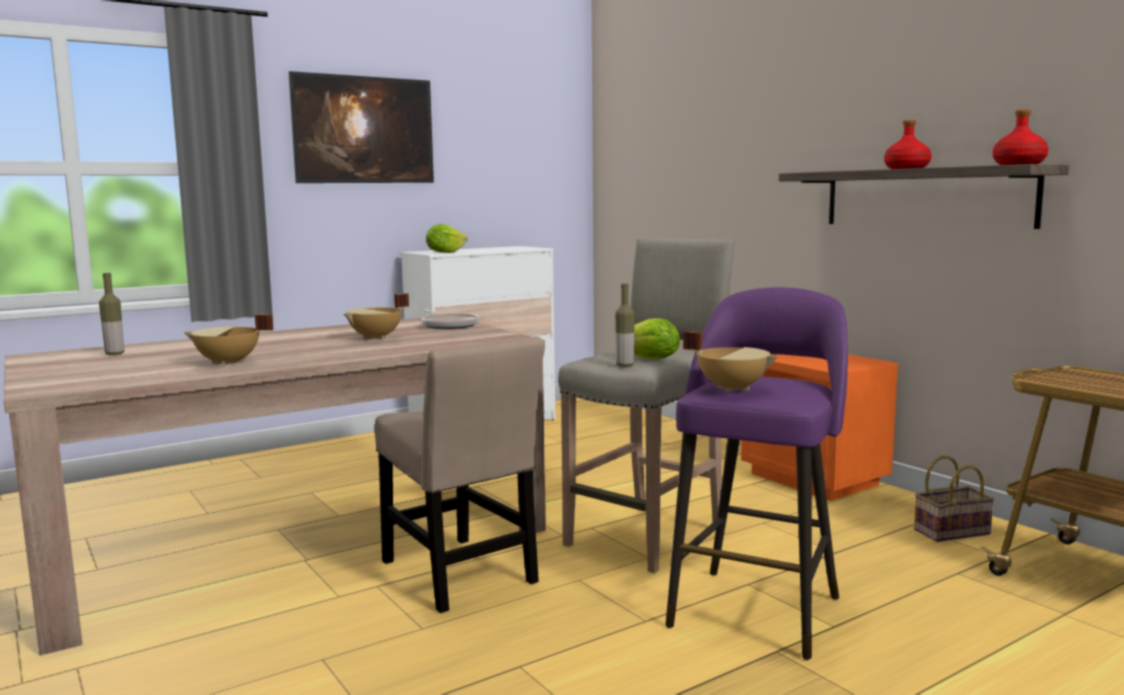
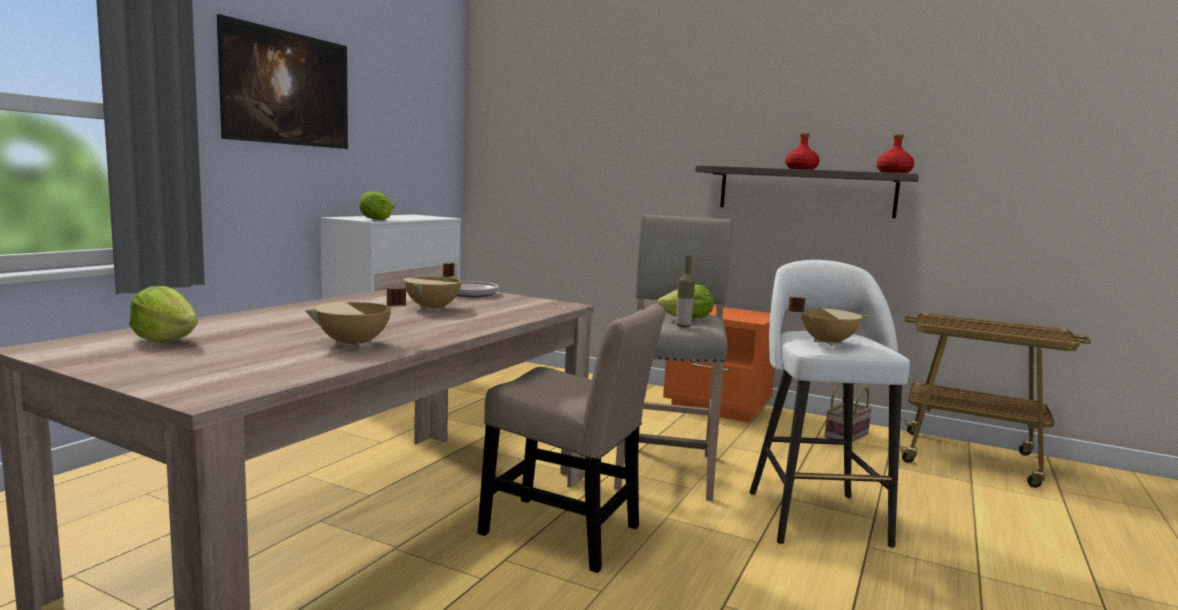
camera: 30 degrees left, 0 degrees up
bottle [99,273,124,355] -> lettuce [129,286,198,343]
purple stool [665,287,848,660] -> white stool [749,260,910,548]

